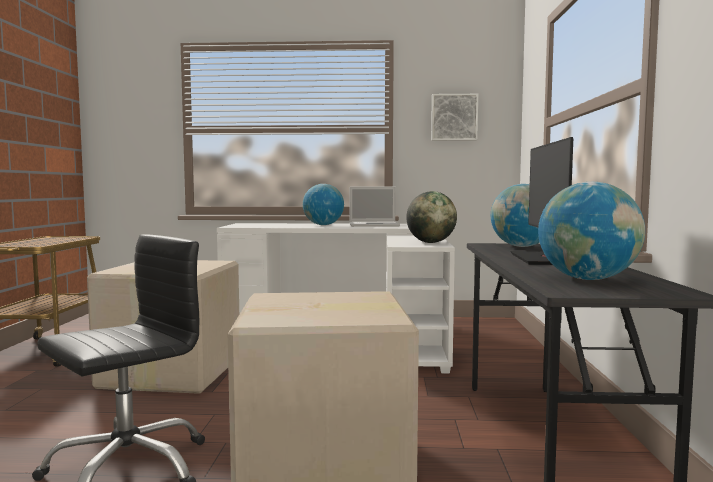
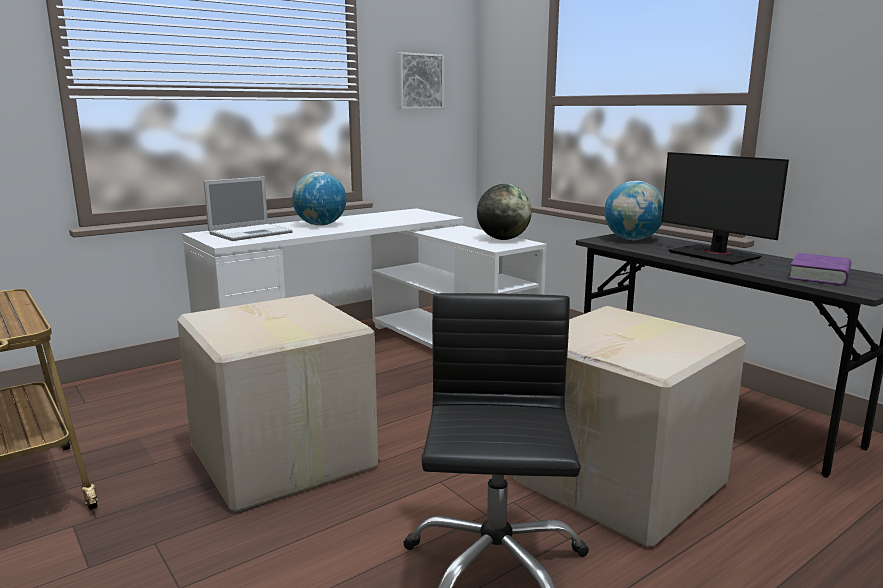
camera: 40 degrees left, 10 degrees up
laptop [350,187,400,227] -> laptop moved to [204,177,293,241]
globe [538,182,645,280] -> purple book [789,253,851,285]

